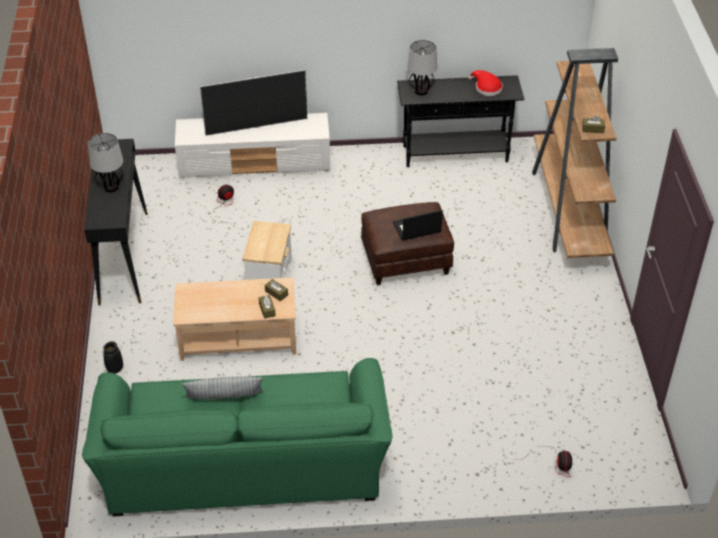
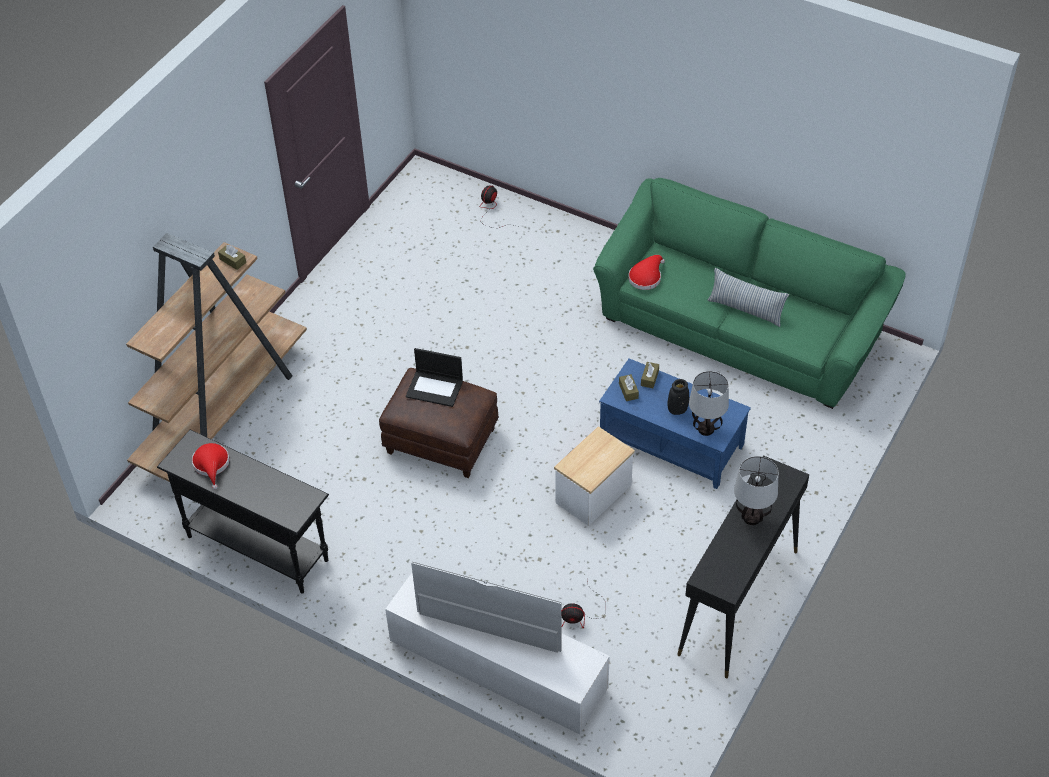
camera: 145 degrees left, 5 degrees up
black vase [103,341,123,374] -> black vase moved to [668,379,689,415]
beige coffee table [173,277,296,361] -> blue coffee table [599,358,751,489]
table lamp [407,40,438,96] -> table lamp moved to [689,371,729,436]
none -> red hat [628,255,665,290]

